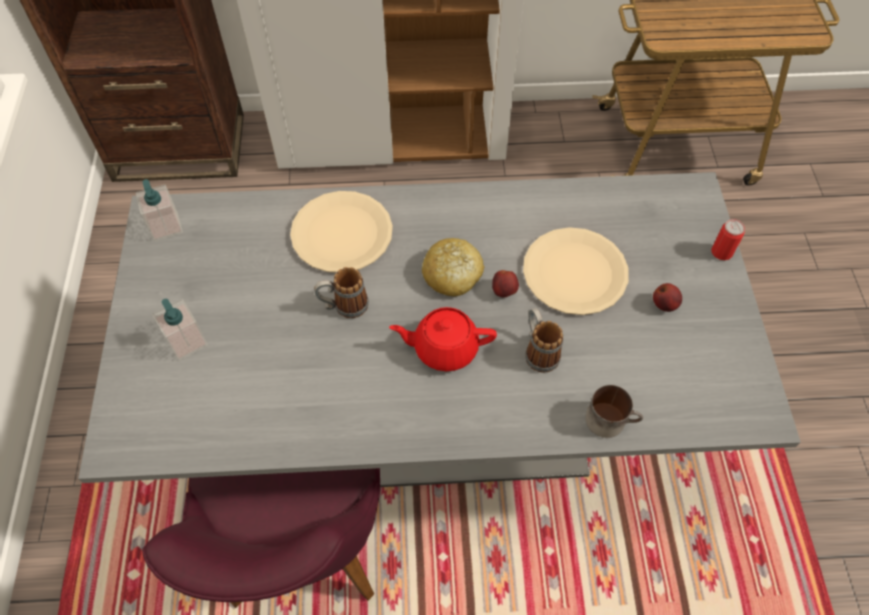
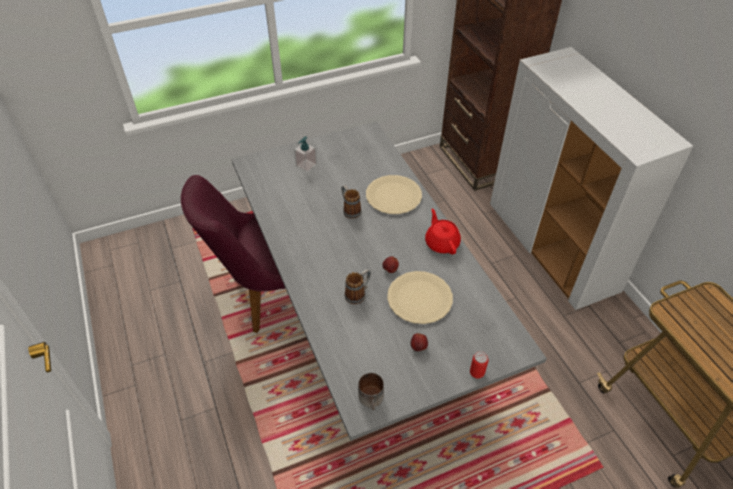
camera: 70 degrees right, 10 degrees down
soap dispenser [136,179,183,241] -> none
red teapot [389,307,497,371] -> red teapot moved to [425,209,461,255]
bread [422,238,485,296] -> none
mug [585,385,643,438] -> mug moved to [358,373,384,410]

